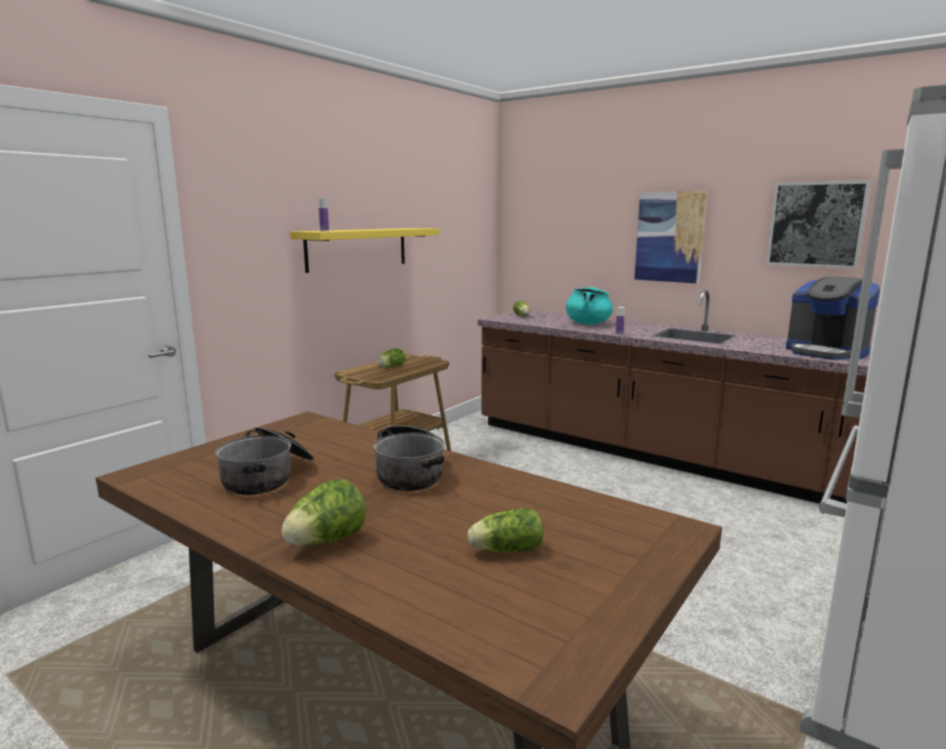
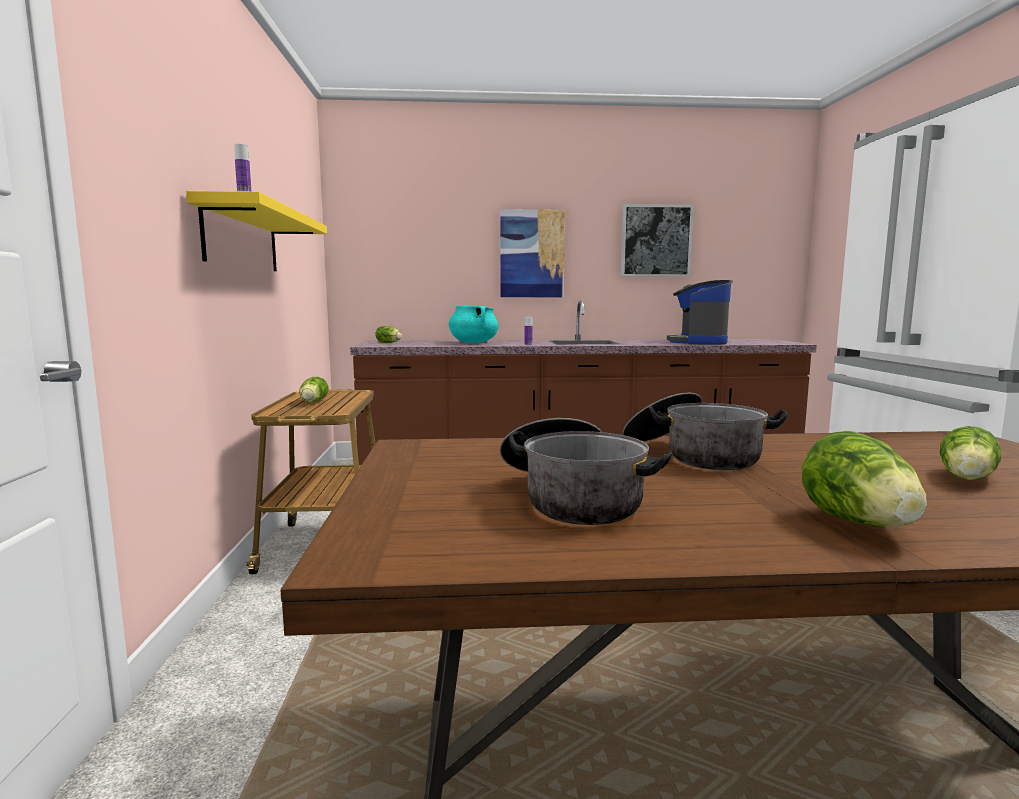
camera: 40 degrees left, 5 degrees down
coffee machine [786,277,880,360] -> coffee machine turned 90 degrees clockwise [667,280,733,345]

